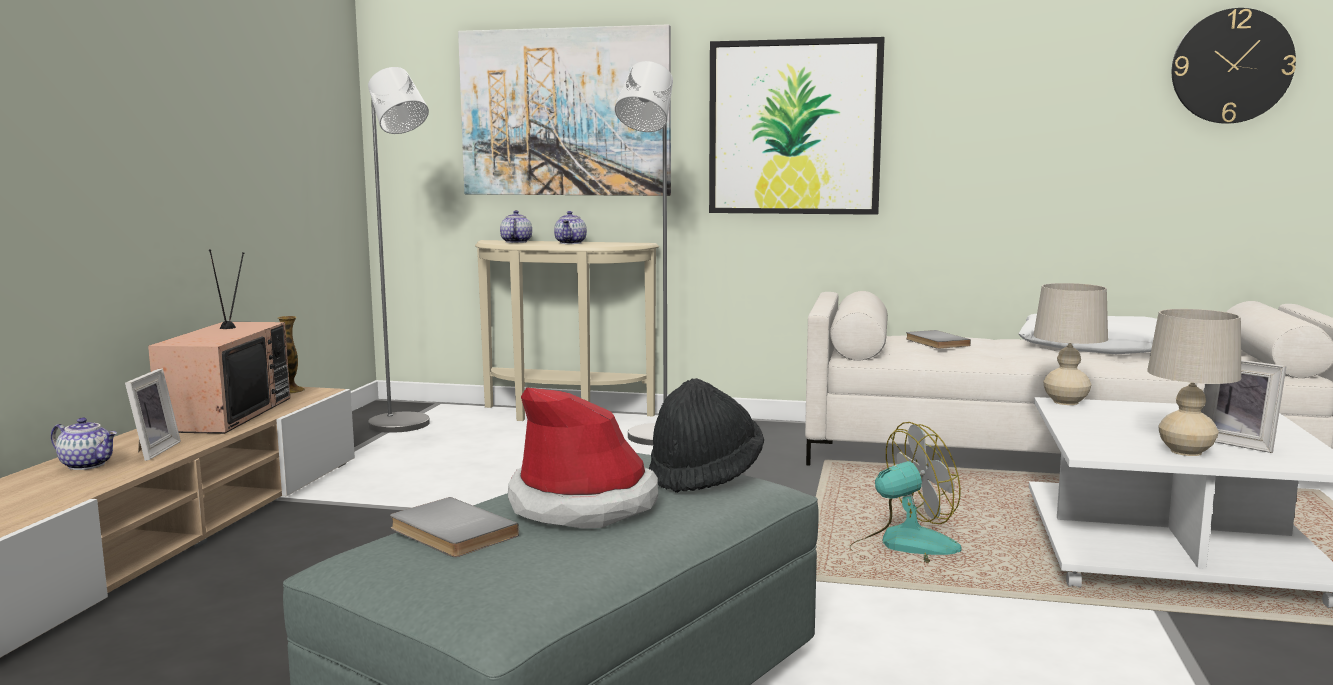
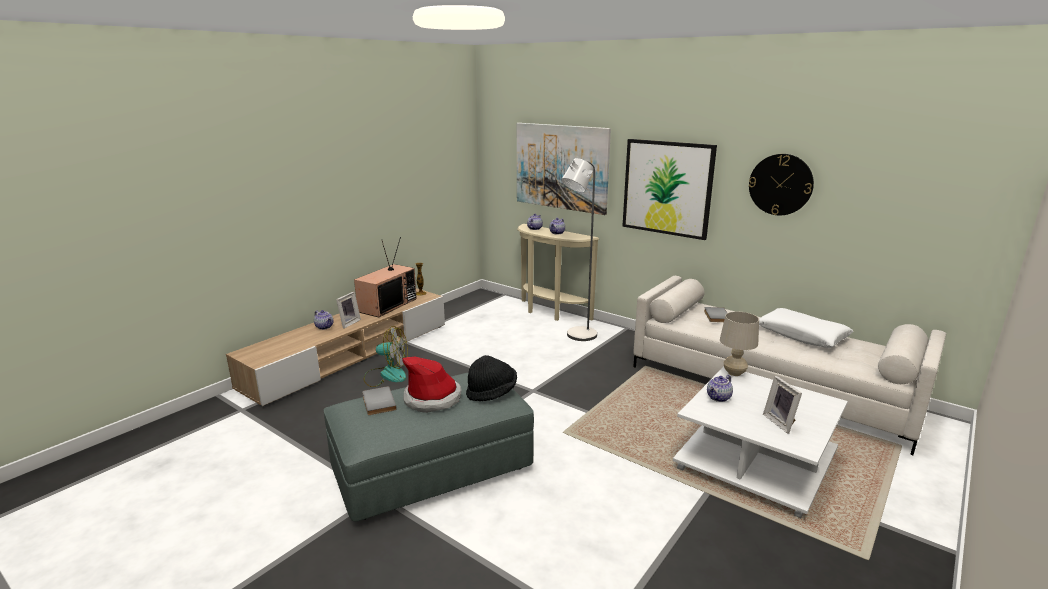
camera: 25 degrees right, 10 degrees up
grey floor lamp [368,67,430,433] -> none
fan [850,422,962,563] -> fan moved to [364,326,408,387]
beige table lamp [1147,309,1241,456] -> none
wall clock [1172,8,1296,124] -> wall clock moved to [749,154,814,215]
none -> teapot [707,375,733,402]

